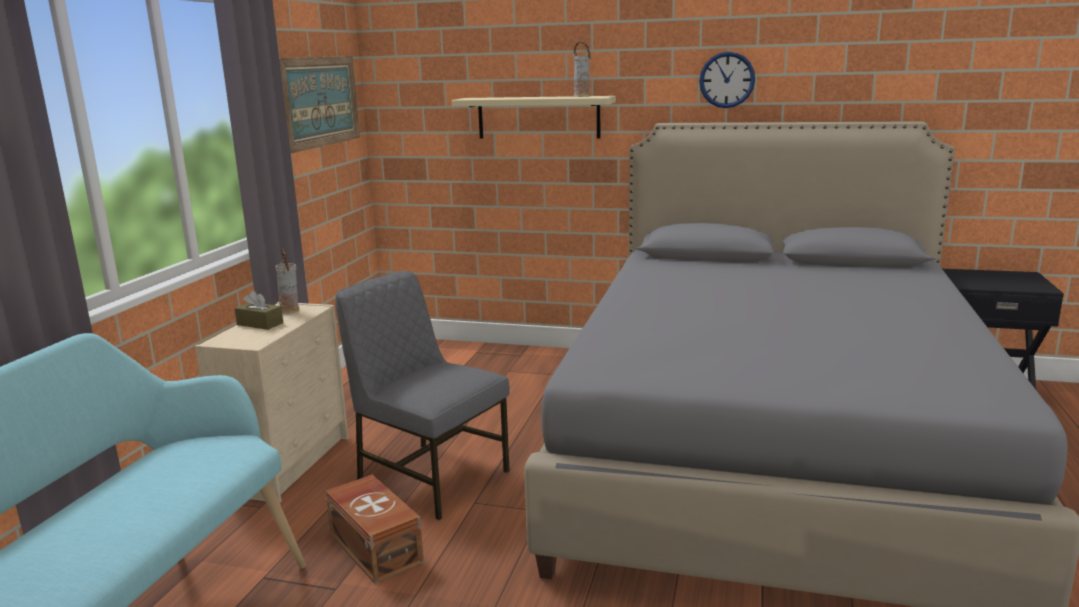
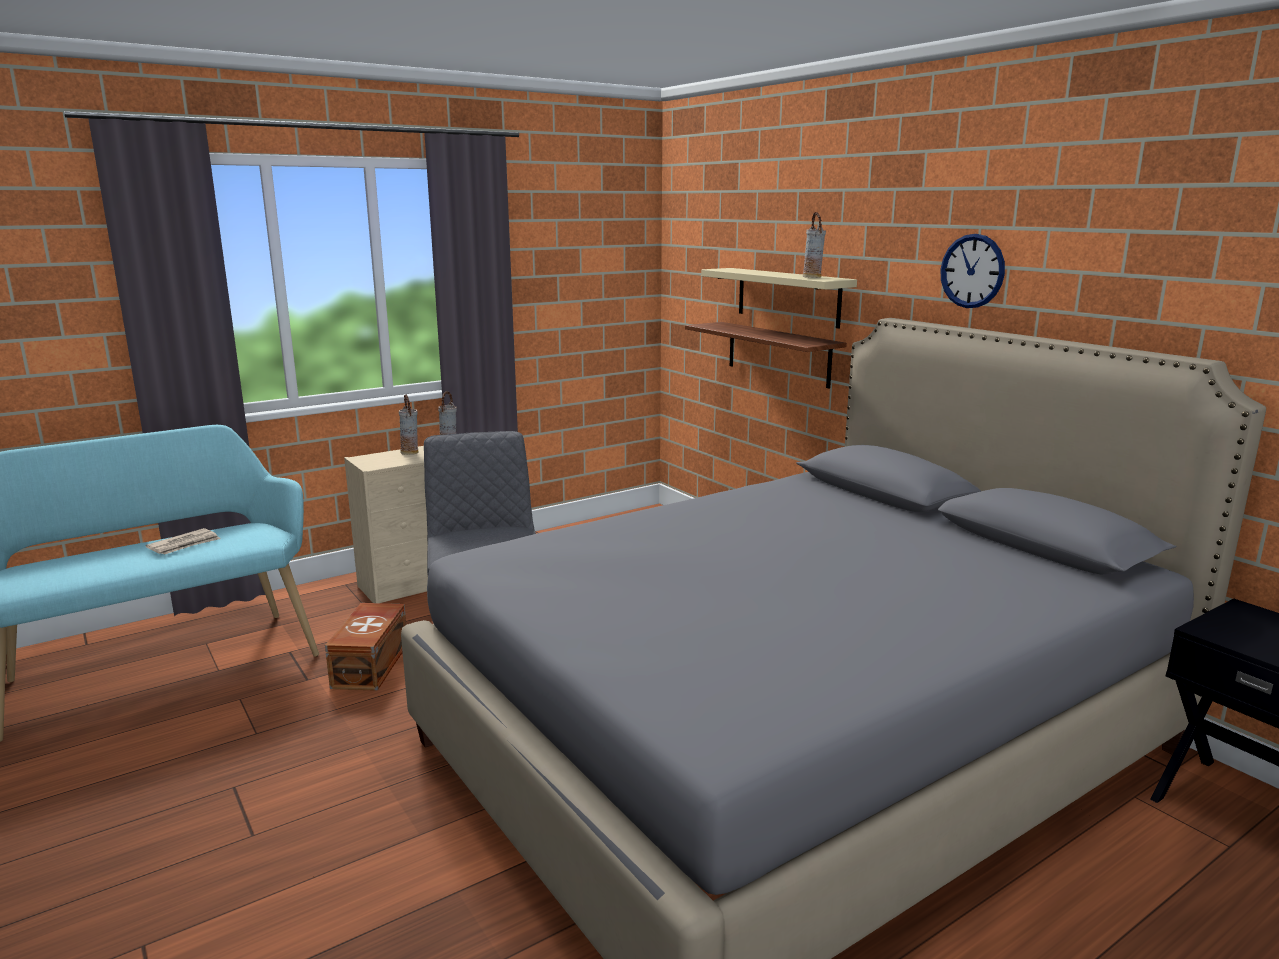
camera: 40 degrees right, 0 degrees up
brown tissue box [234,291,283,330] -> vase [399,395,418,455]
picture [279,56,360,153] -> none
none -> newspaper [145,528,220,554]
none -> shelf [685,322,847,389]

